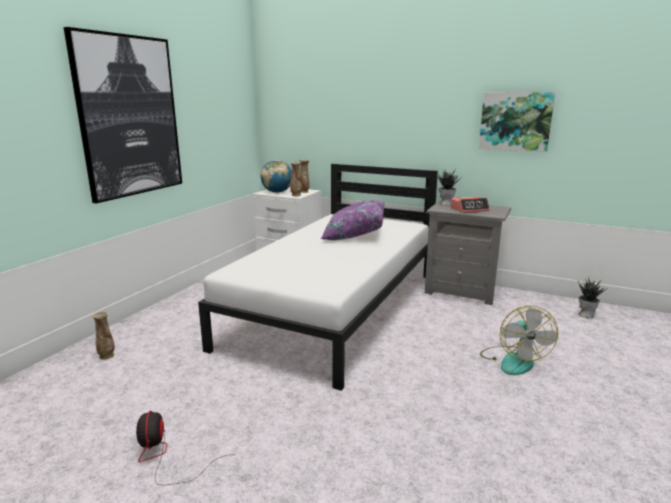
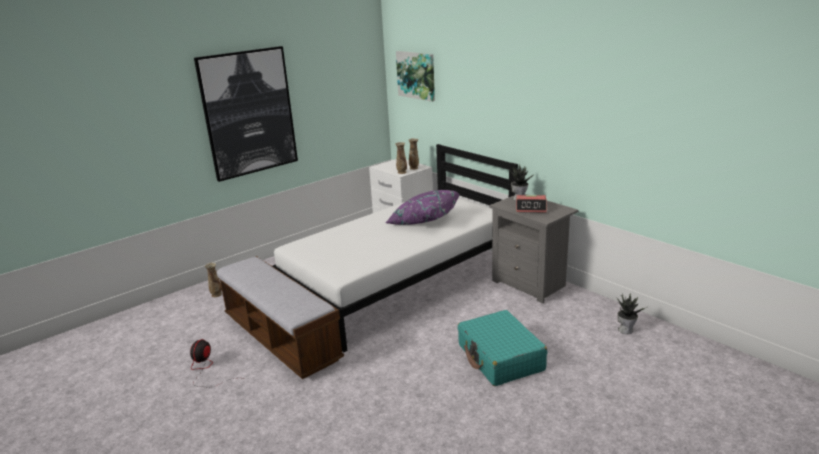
camera: 25 degrees right, 5 degrees up
globe [261,160,292,193] -> none
picture [479,92,555,152] -> picture moved to [396,51,435,102]
fan [480,306,558,375] -> turquoise suitcase [458,310,547,386]
none -> bench [217,256,344,379]

